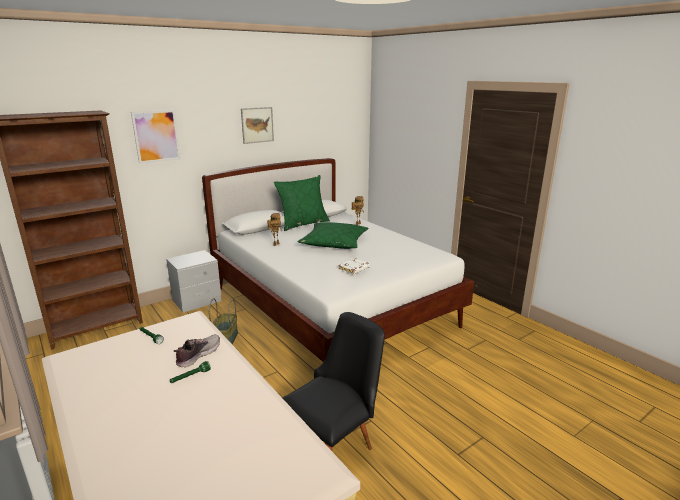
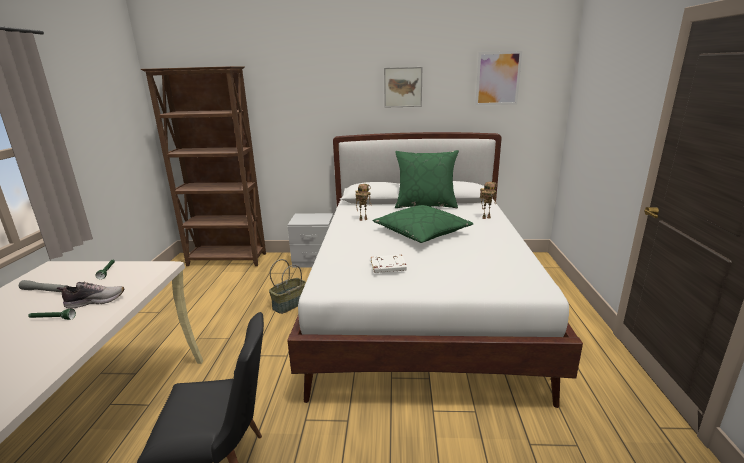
camera: 40 degrees right, 0 degrees up
picture [131,110,181,164] -> picture moved to [475,51,522,105]
none -> grey flashlight [19,280,68,292]

